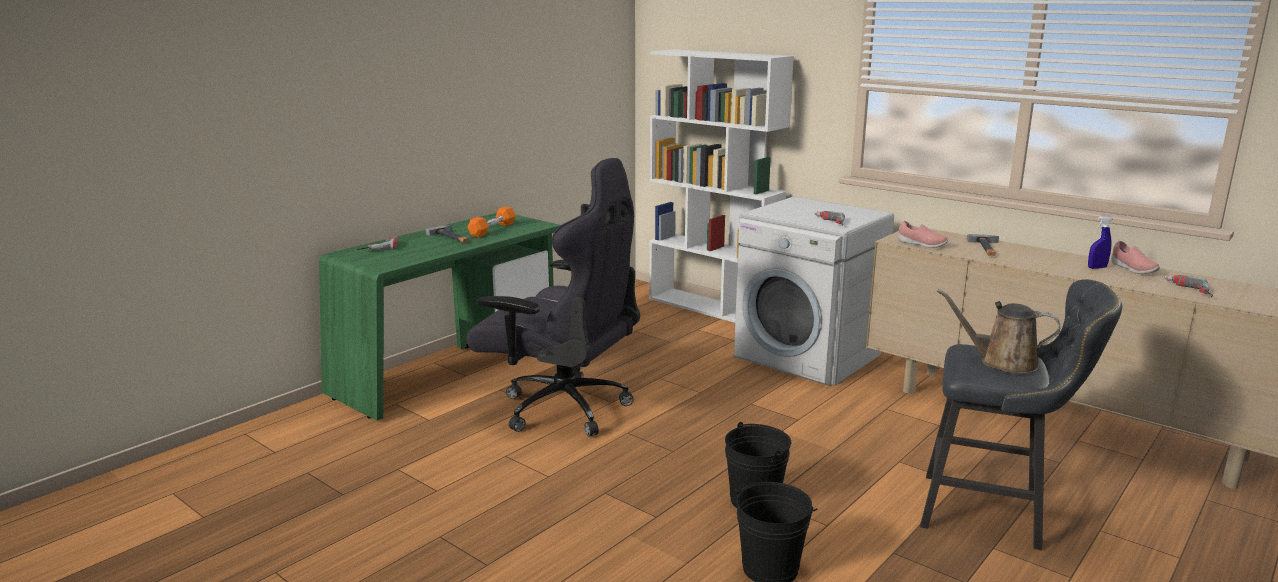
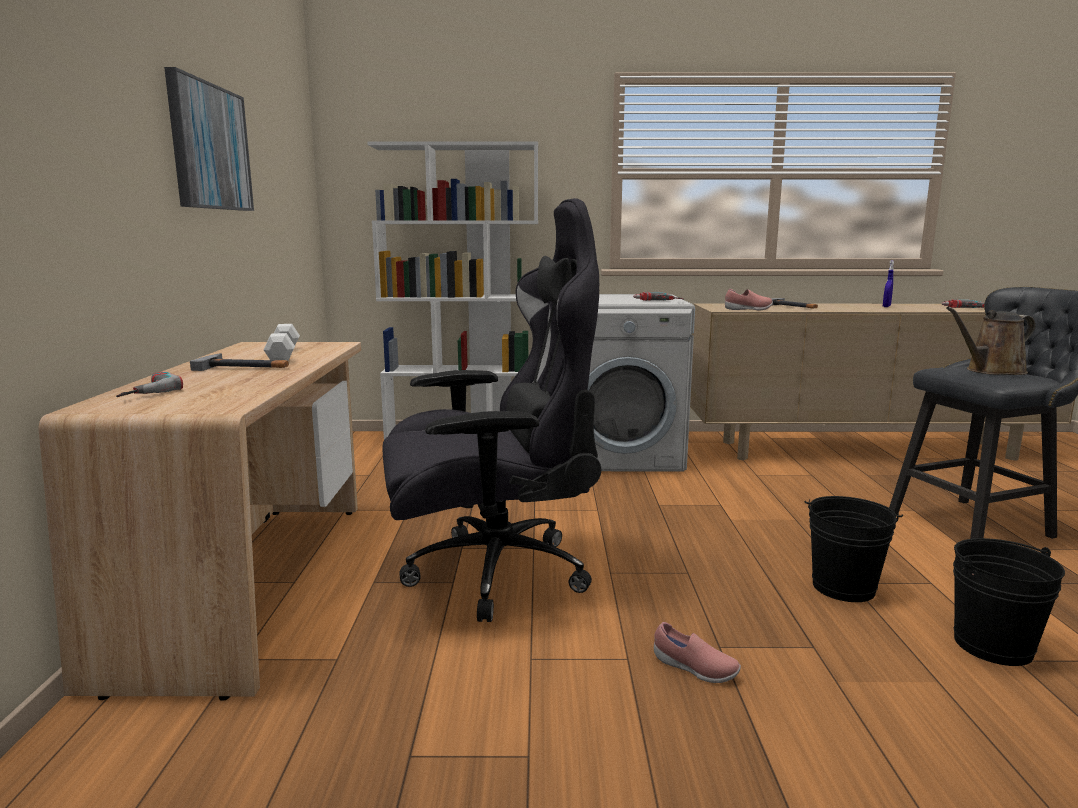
camera: 40 degrees left, 5 degrees down
green desk [319,213,560,421] -> beige desk [39,342,361,701]
orange dumbbell [467,207,516,237] -> white dumbbell [264,324,300,361]
pink shoe [1111,241,1160,274] -> pink shoe moved to [654,622,741,683]
none -> picture [164,67,254,211]

